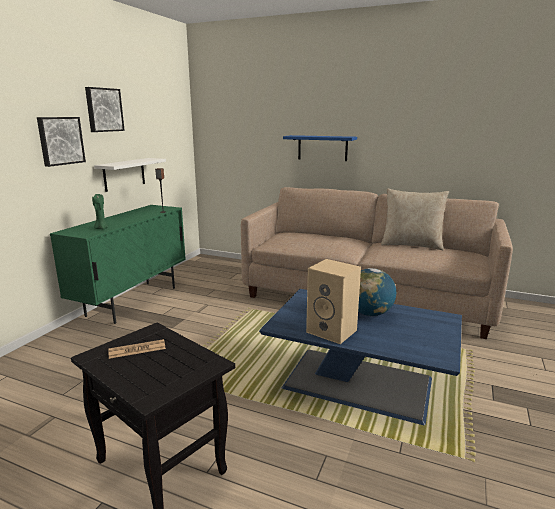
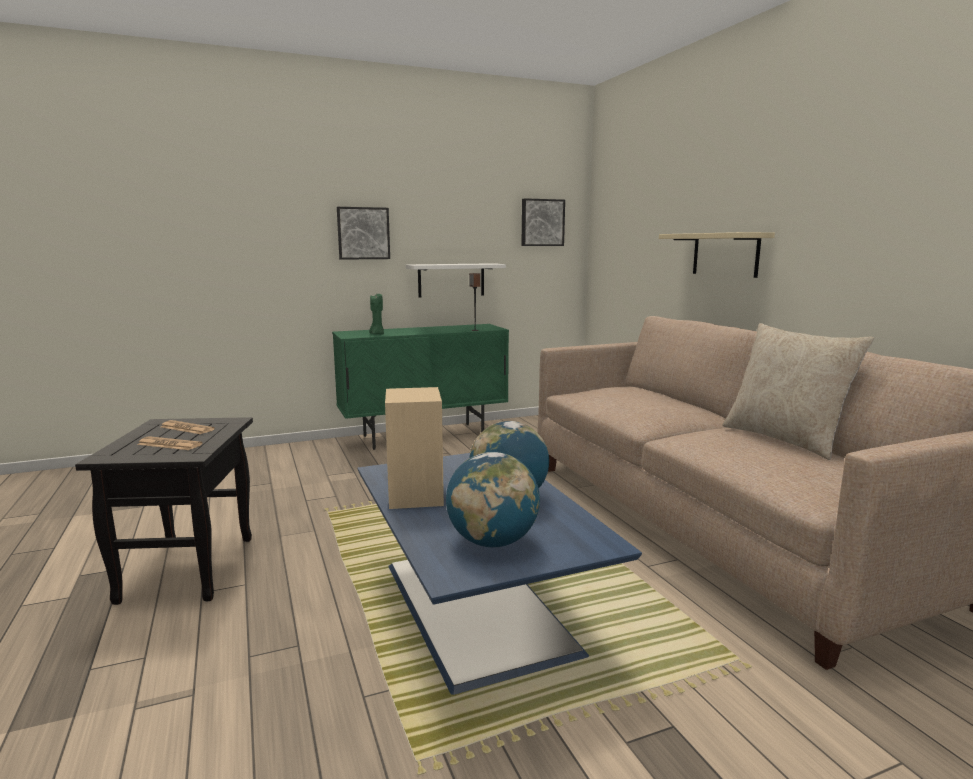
camera: 45 degrees right, 5 degrees down
picture [85,87,125,132] -> picture moved to [521,198,565,246]
blue shelf [283,135,357,161] -> beige shelf [659,232,775,278]
none -> newspaper [137,436,202,450]
none -> globe [446,452,540,547]

